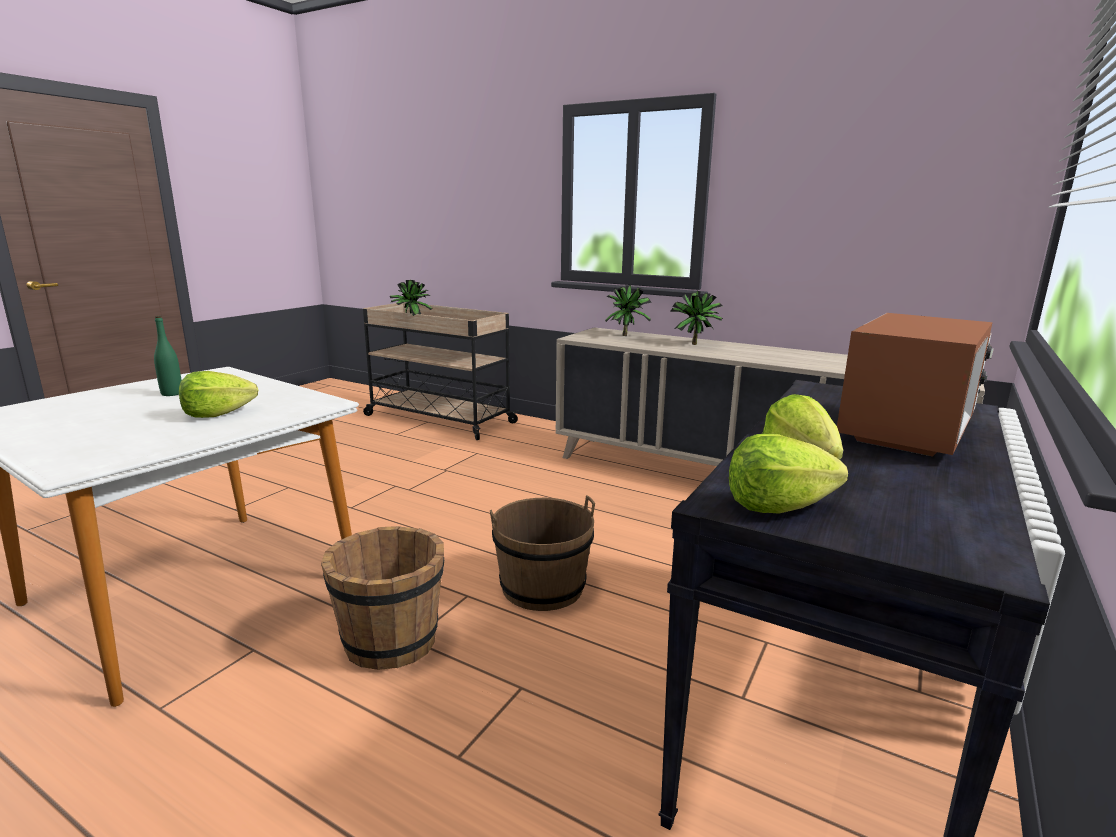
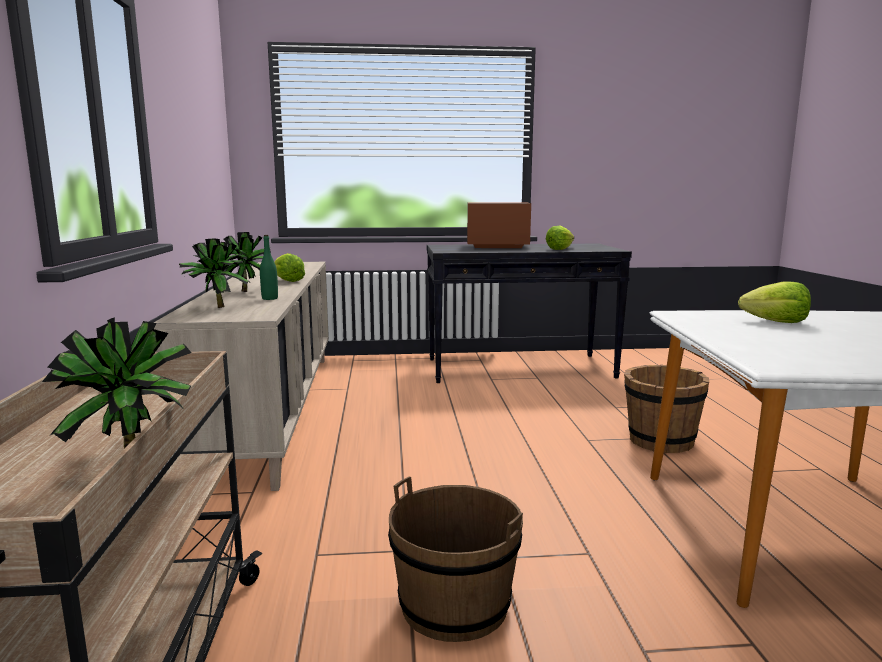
camera: 125 degrees left, 5 degrees down
green bottle [154,316,182,396] -> green bottle moved to [260,235,278,300]
brown bucket [490,495,595,611] -> brown bucket moved to [388,477,523,642]
lettuce [729,434,848,514] -> lettuce moved to [274,253,305,282]

